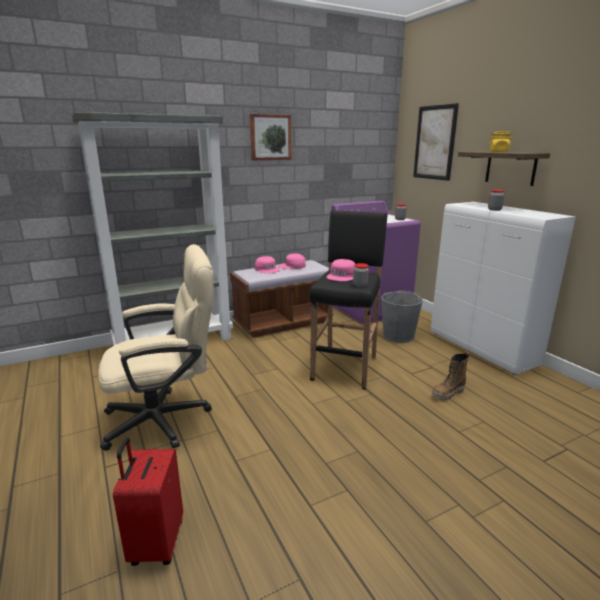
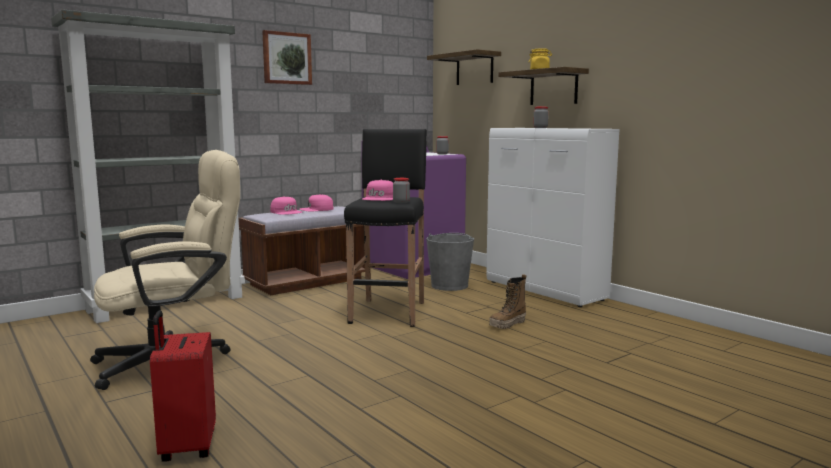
camera: 10 degrees left, 10 degrees down
picture [413,103,459,181] -> shelf [427,49,501,85]

